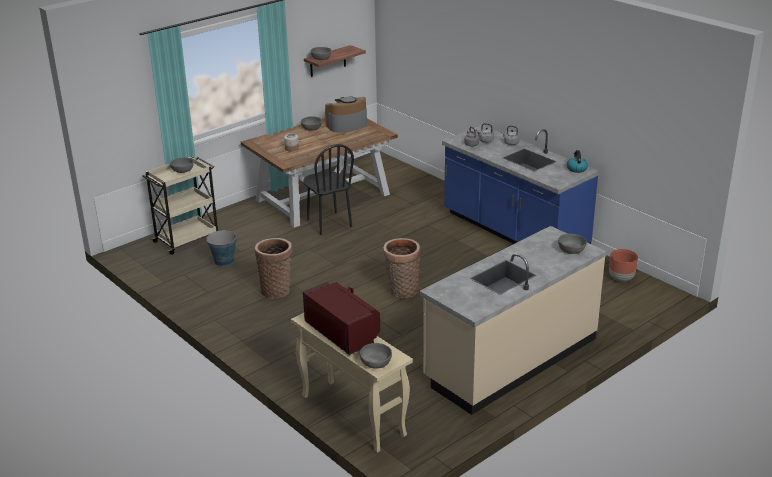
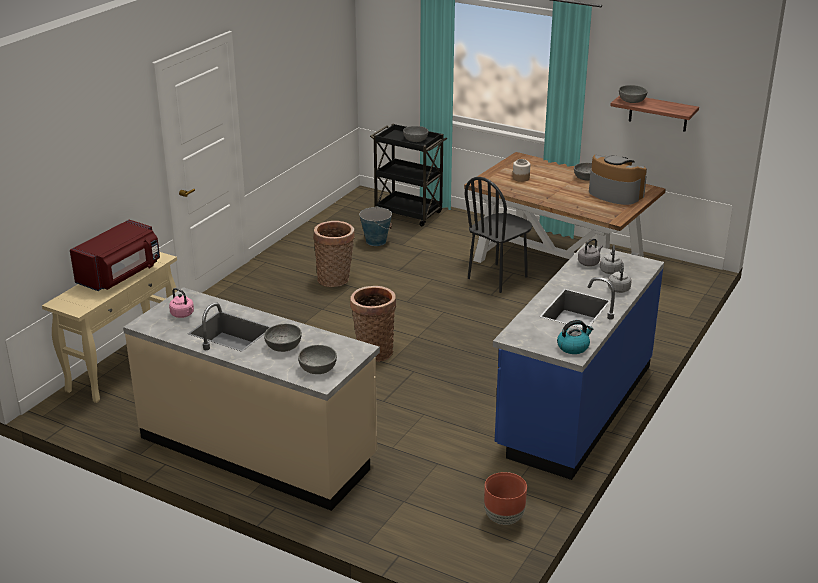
camera: 70 degrees right, 0 degrees up
beige cart [142,156,218,255] -> black cart [370,124,447,226]
grey bowl [360,343,392,369] -> grey bowl moved to [264,324,302,352]
none -> pink kettle [169,288,194,318]

